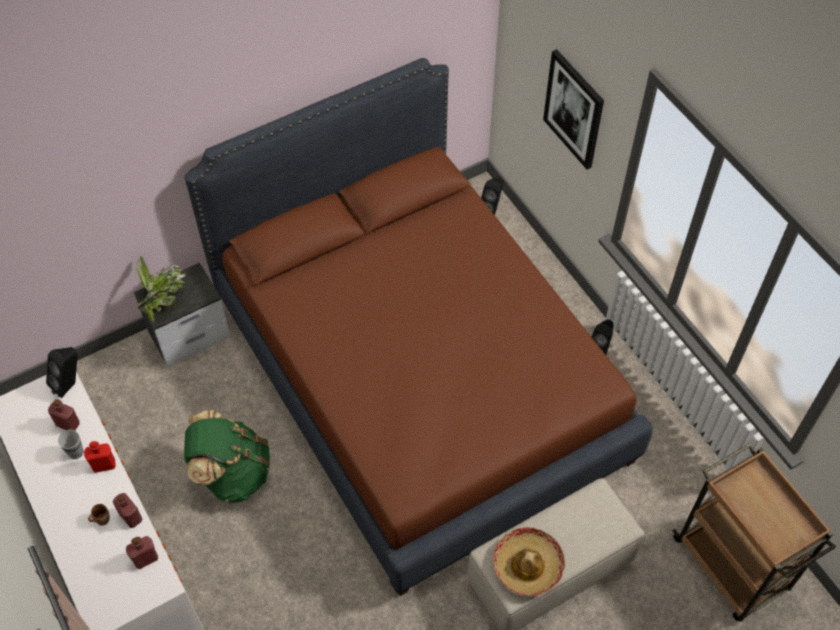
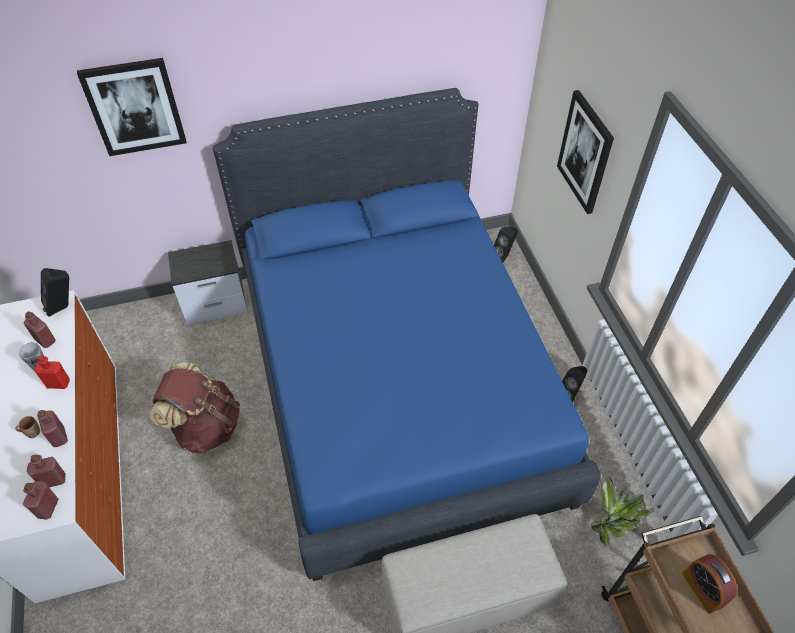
camera: 15 degrees right, 5 degrees down
potted plant [137,256,186,322] -> potted plant moved to [591,477,654,547]
green backpack [184,410,270,503] -> brown backpack [150,363,240,453]
brown bed [185,58,653,596] -> blue bed [213,88,601,581]
hat [493,527,565,596] -> none
none -> red bottle [23,481,59,520]
none -> picture [77,58,187,156]
none -> alarm clock [682,554,738,614]

